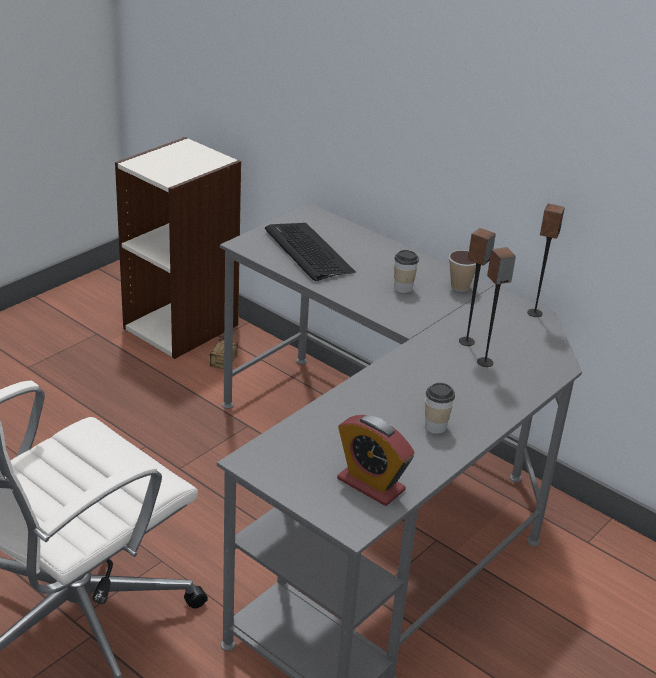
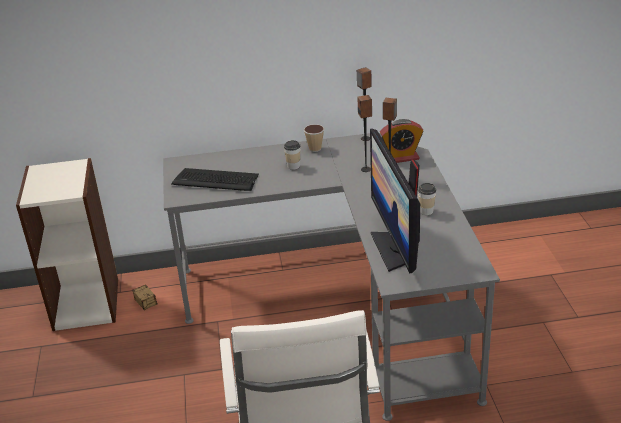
camera: 45 degrees left, 0 degrees up
alarm clock [337,415,414,506] -> alarm clock moved to [380,119,423,163]
none -> monitor [370,128,420,273]

